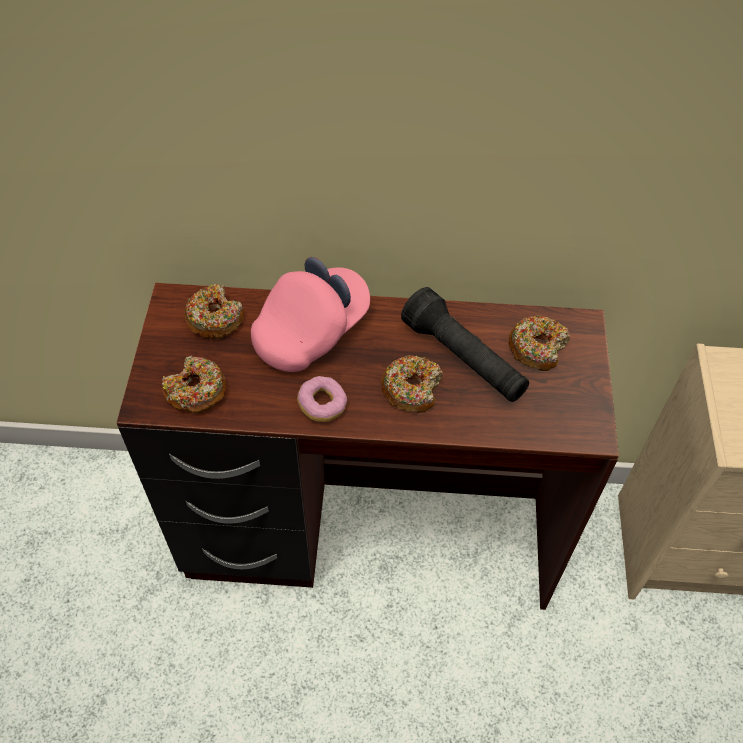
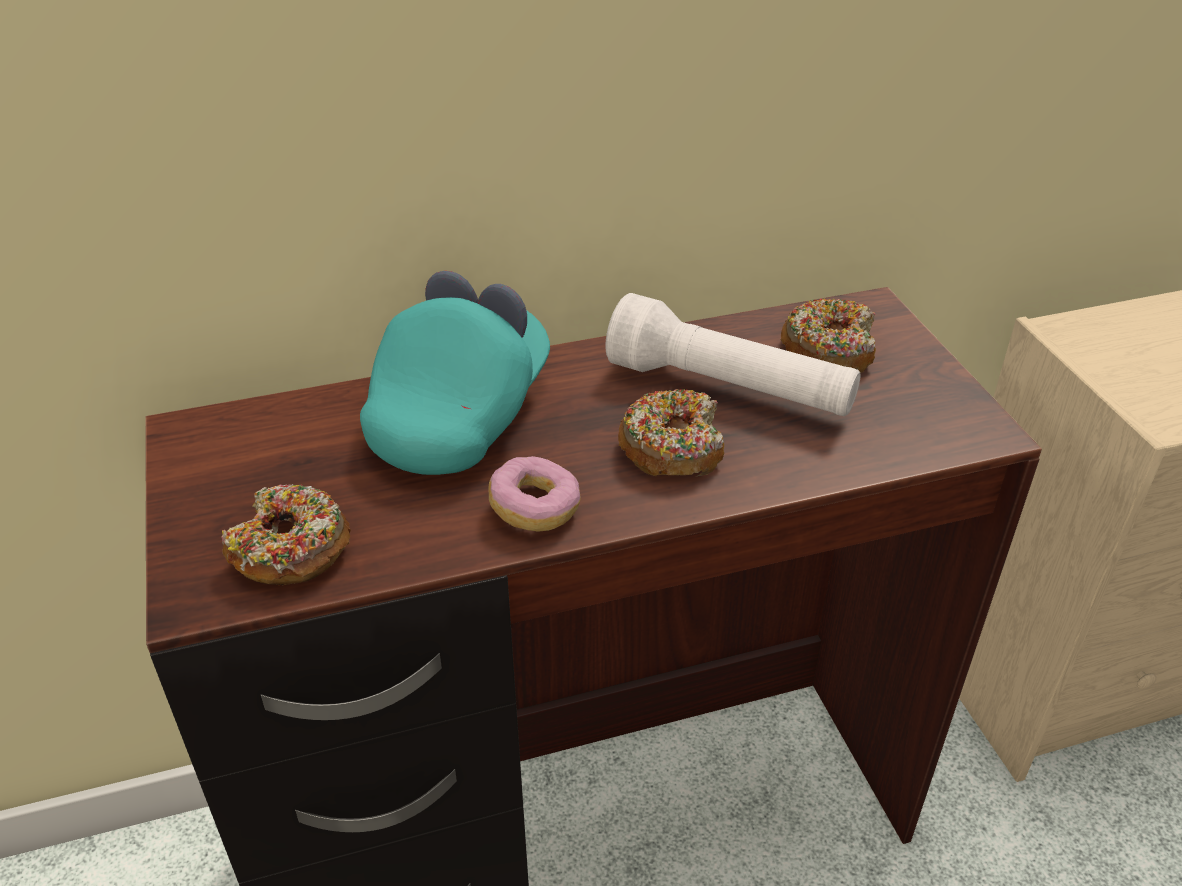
camera: 20 degrees left, 15 degrees down
donut [184,284,244,339] -> none
pink cap [251,257,370,372] -> turquoise cap [360,271,550,475]
black flashlight [401,287,529,402] -> white flashlight [605,293,861,416]

